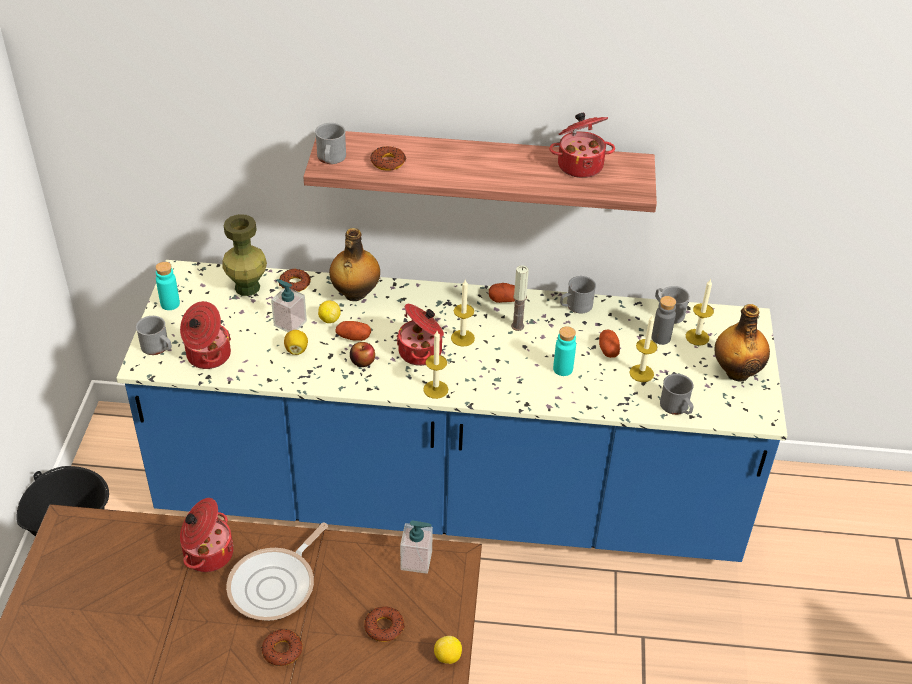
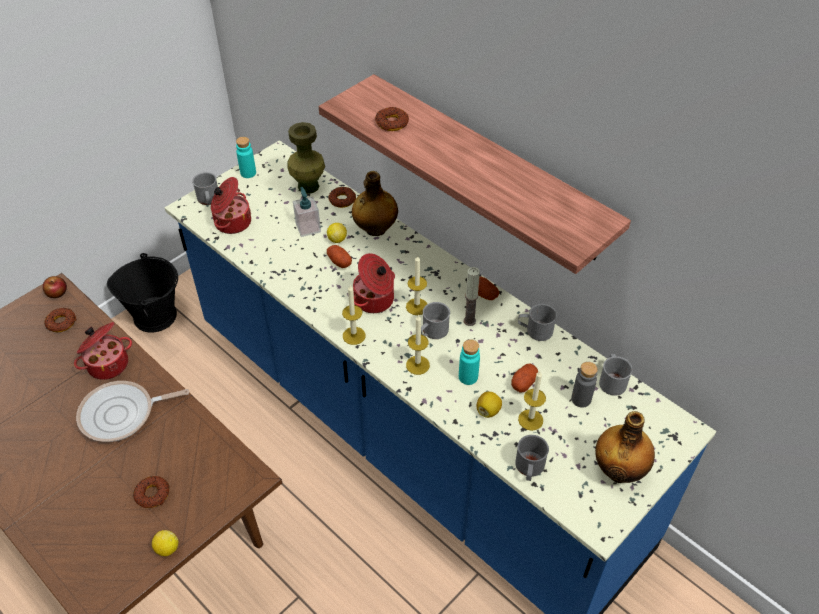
camera: 40 degrees right, 5 degrees up
donut [261,629,303,666] -> donut moved to [45,308,77,332]
lemon [284,330,308,355] -> lemon moved to [477,391,502,418]
grey mug [315,123,346,164] -> grey mug moved to [421,302,450,339]
apple [350,342,375,367] -> apple moved to [43,276,67,298]
soap dispenser [400,520,433,574] -> none
cooking pot [549,112,615,178] -> none
candle [686,279,714,346] -> candle moved to [406,314,430,375]

